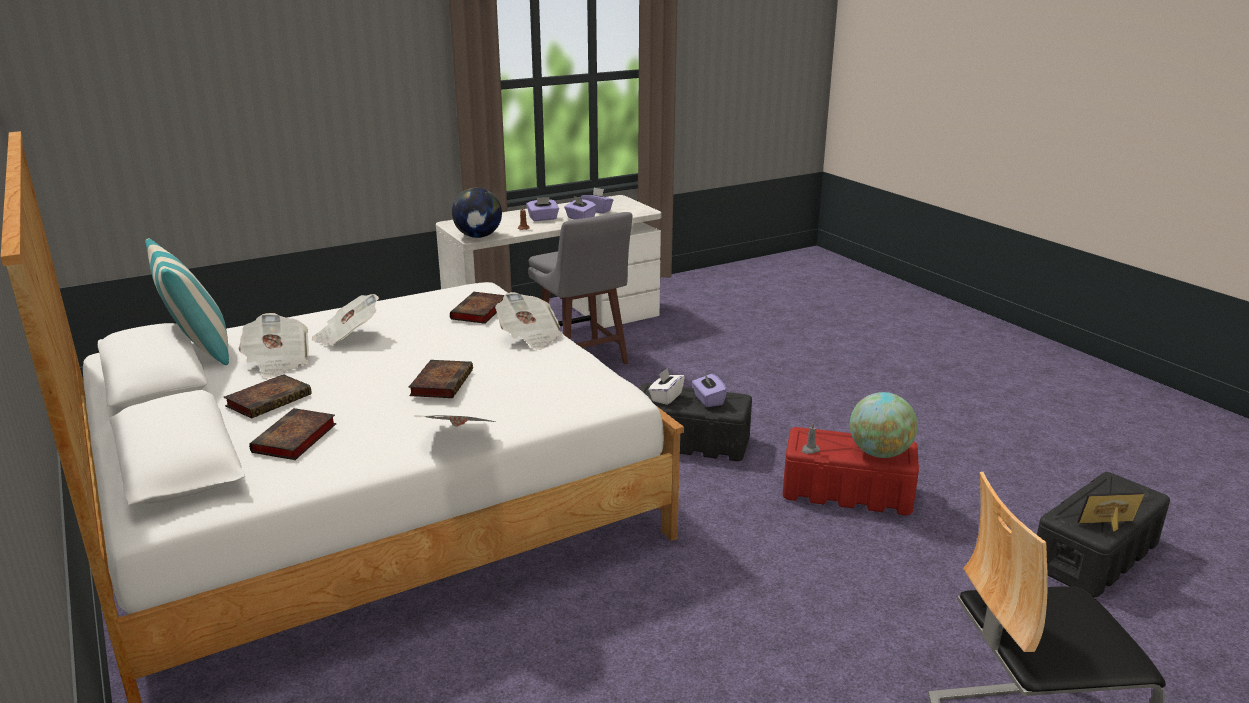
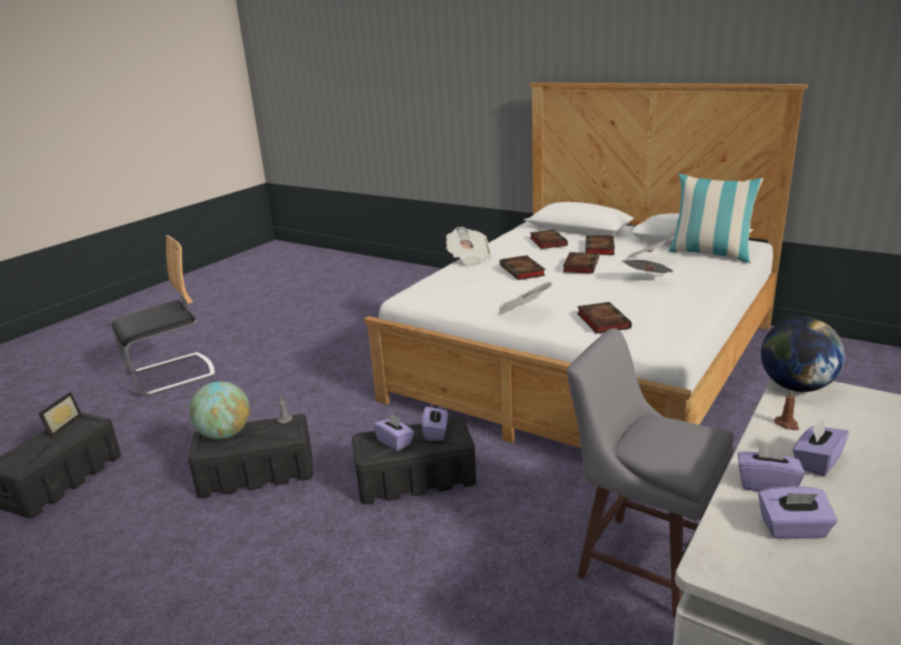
camera: 155 degrees right, 0 degrees up
white tissue box [649,368,685,405] -> purple tissue box [422,407,448,441]
red storage box [783,427,919,515] -> black storage box [188,414,313,498]
picture frame [1078,492,1144,532] -> picture frame turned 45 degrees counterclockwise [38,392,82,437]
none -> book [563,252,599,274]

